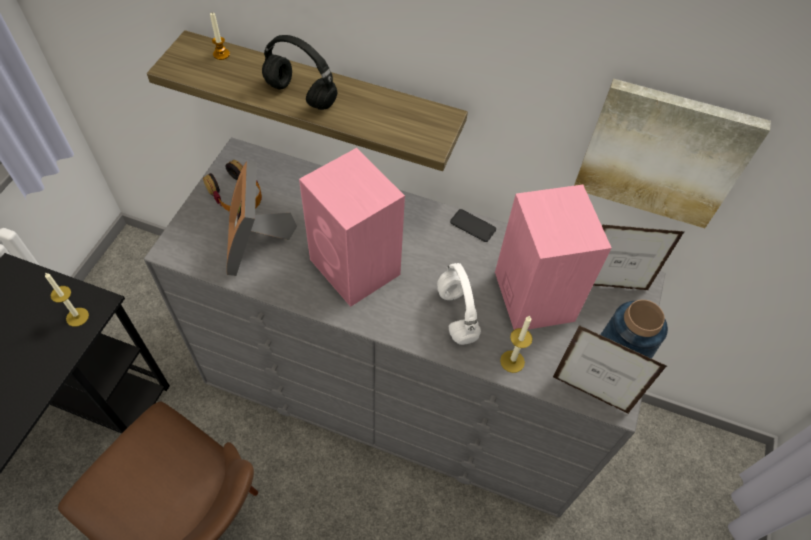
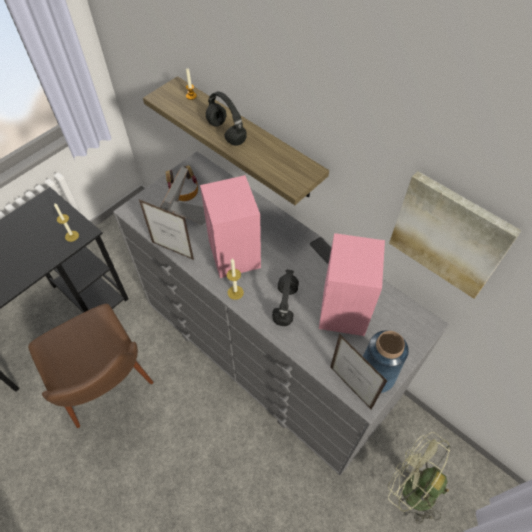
camera: 25 degrees right, 0 degrees up
white headphones [437,263,481,345] -> black headphones [272,269,299,326]
candle [500,316,533,373] -> candle moved to [227,258,244,300]
picture frame [594,224,685,290] -> picture frame moved to [139,199,194,260]
none -> green fan [388,432,451,524]

